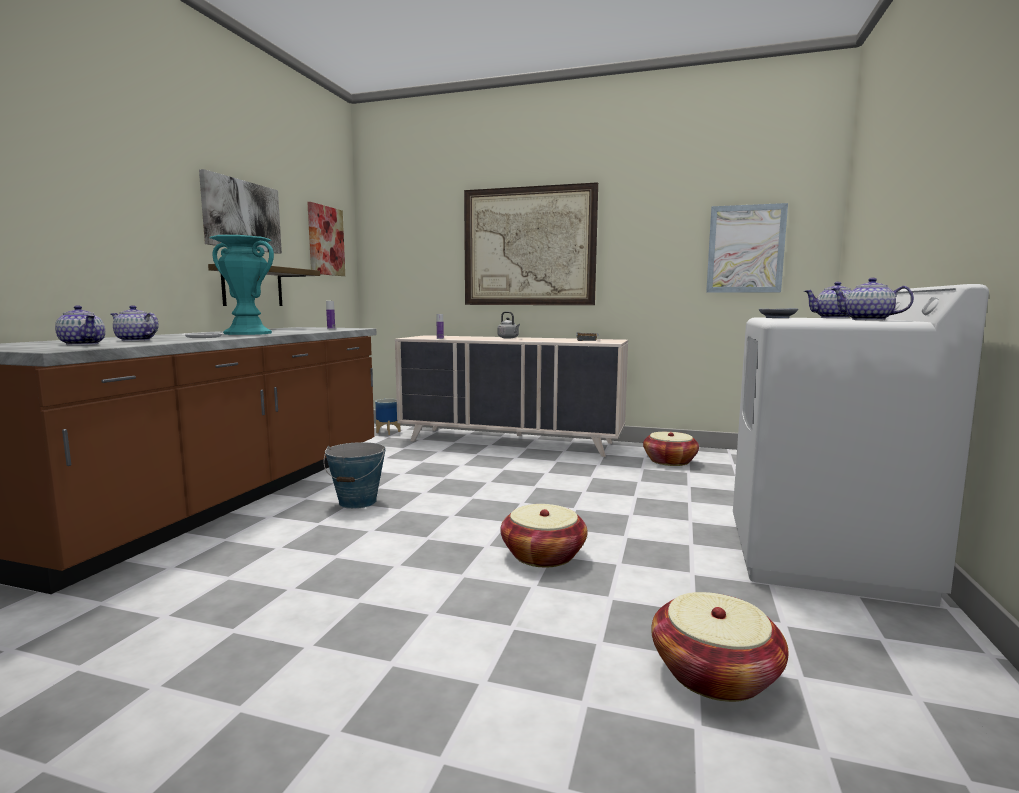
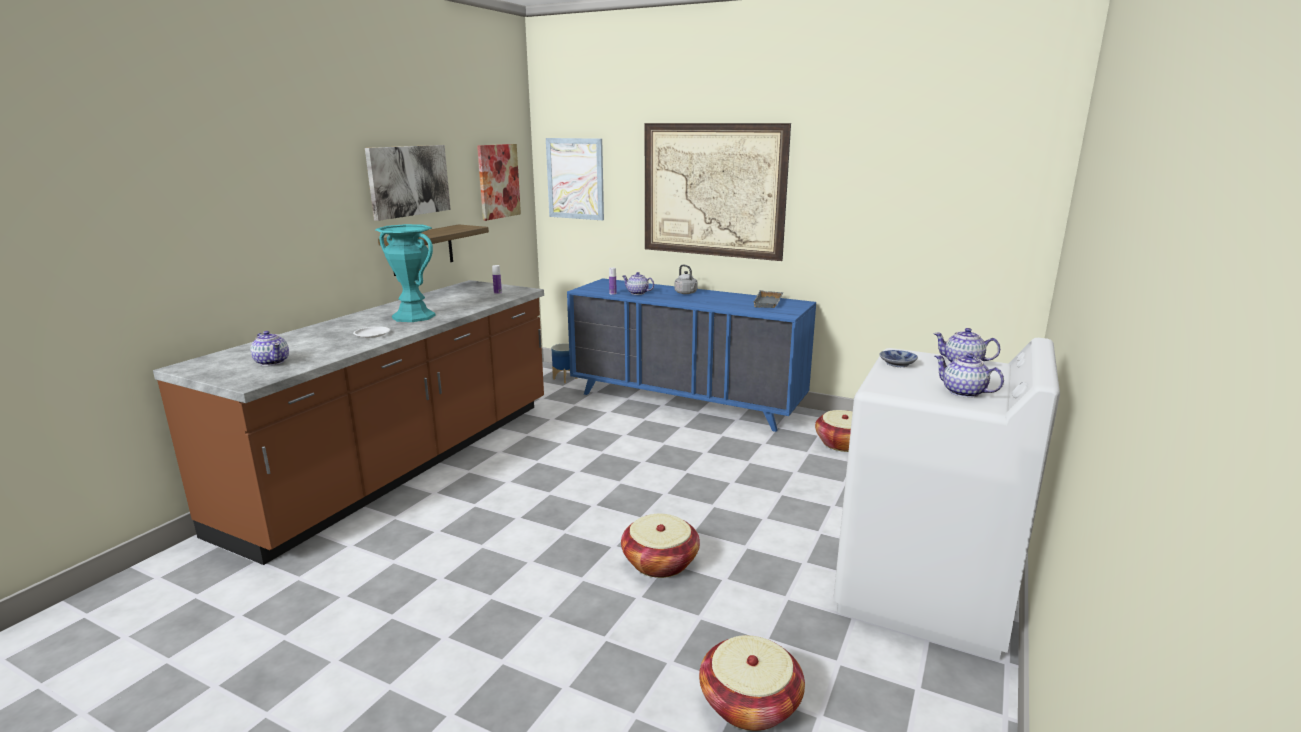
camera: 10 degrees right, 10 degrees up
teapot [111,305,159,341] -> teapot moved to [623,272,654,295]
bucket [324,442,386,509] -> none
beige dresser [395,335,628,457] -> blue dresser [567,278,816,432]
picture [706,203,788,293] -> picture moved to [546,138,604,220]

